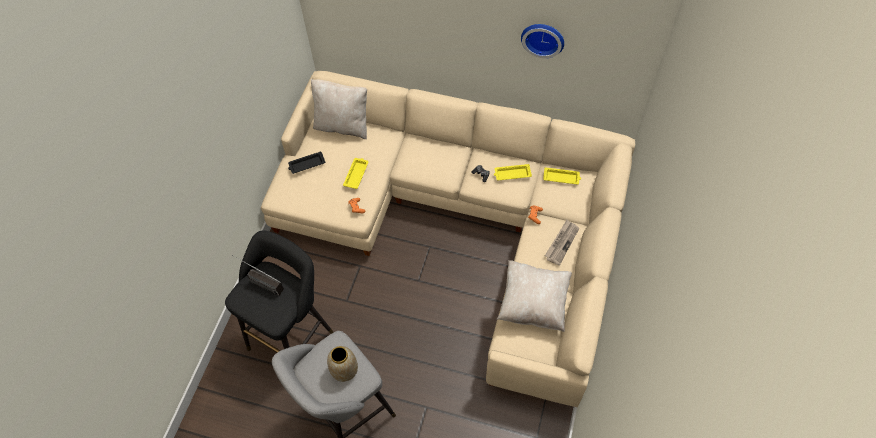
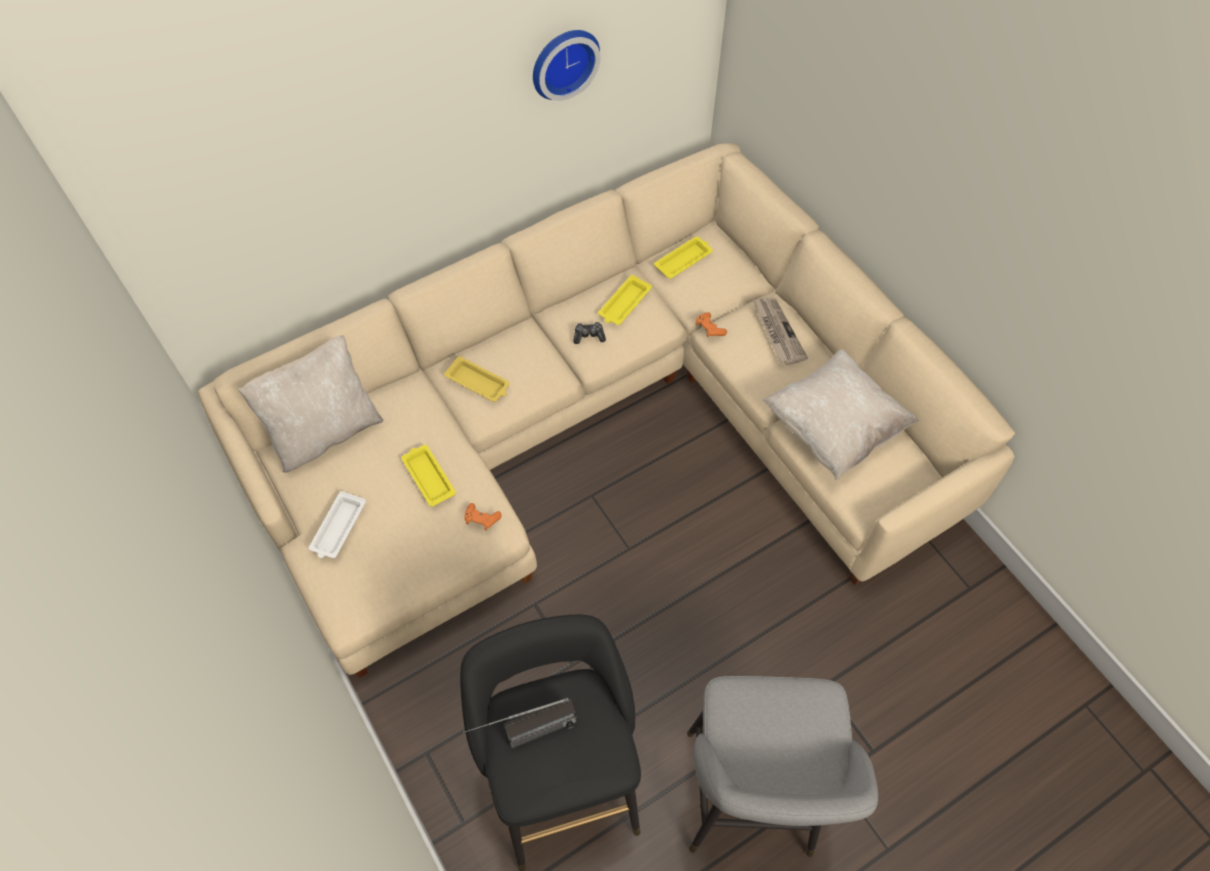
camera: 50 degrees left, 0 degrees up
black tray [288,151,325,174] -> white tray [309,491,366,558]
vase [327,346,358,382] -> none
none -> yellow tray [444,356,510,402]

